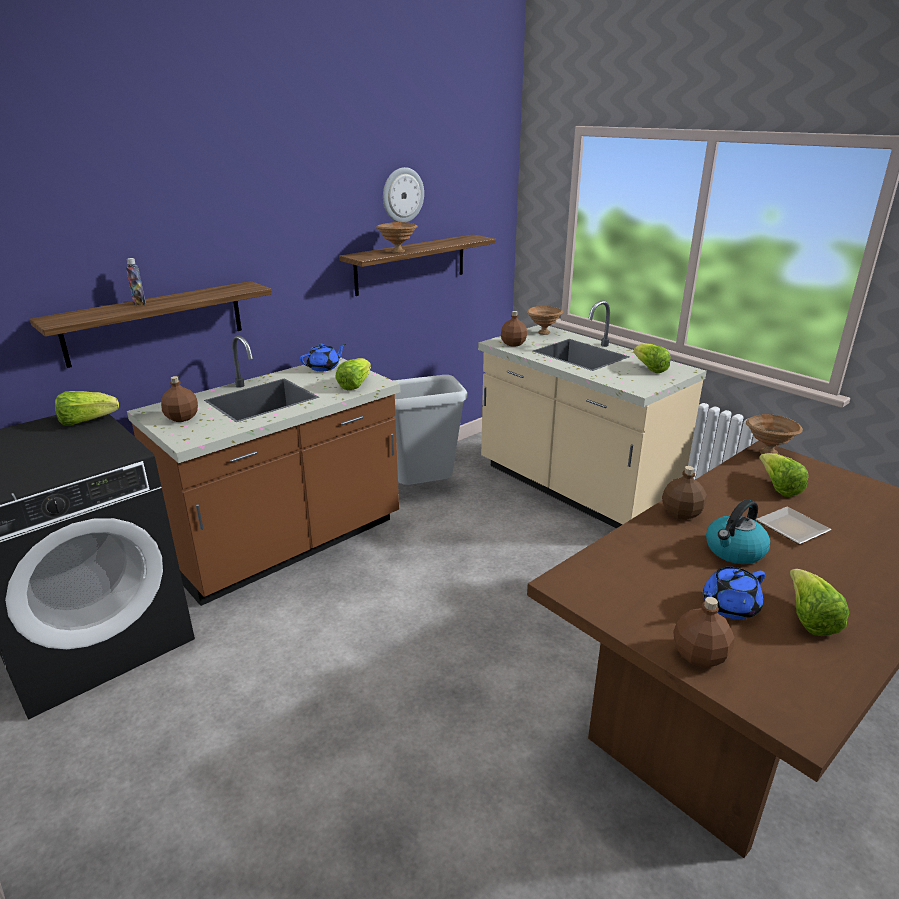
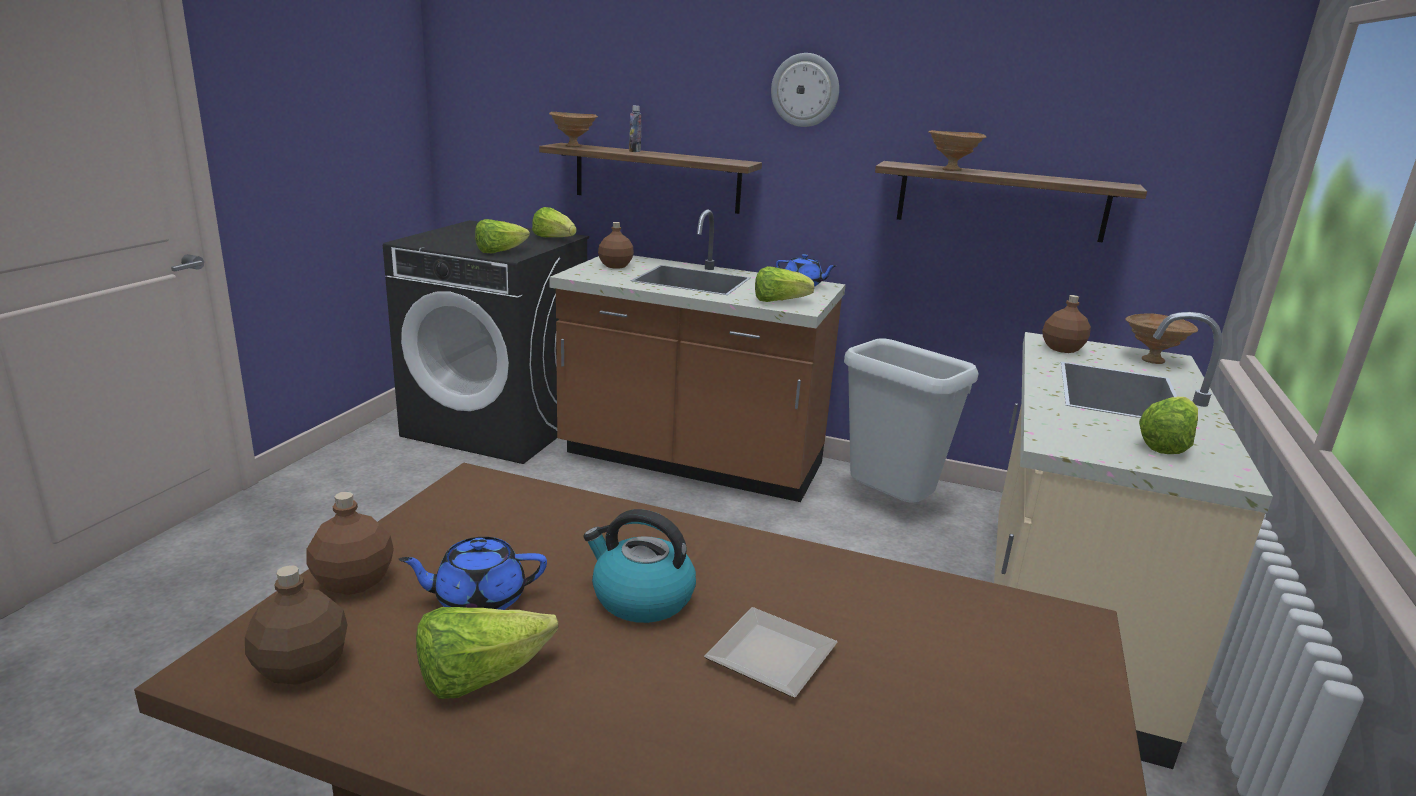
camera: 60 degrees right, 5 degrees down
wall clock [383,167,424,222] -> wall clock moved to [771,53,839,127]
brown bottle [662,466,707,520] -> brown bottle moved to [245,565,348,685]
blue teapot [701,567,765,619] -> blue teapot turned 45 degrees counterclockwise [398,537,547,610]
brown bowl [746,414,803,454] -> brown bowl moved to [549,112,598,147]
lettuce [759,453,809,497] -> lettuce moved to [475,219,530,253]

